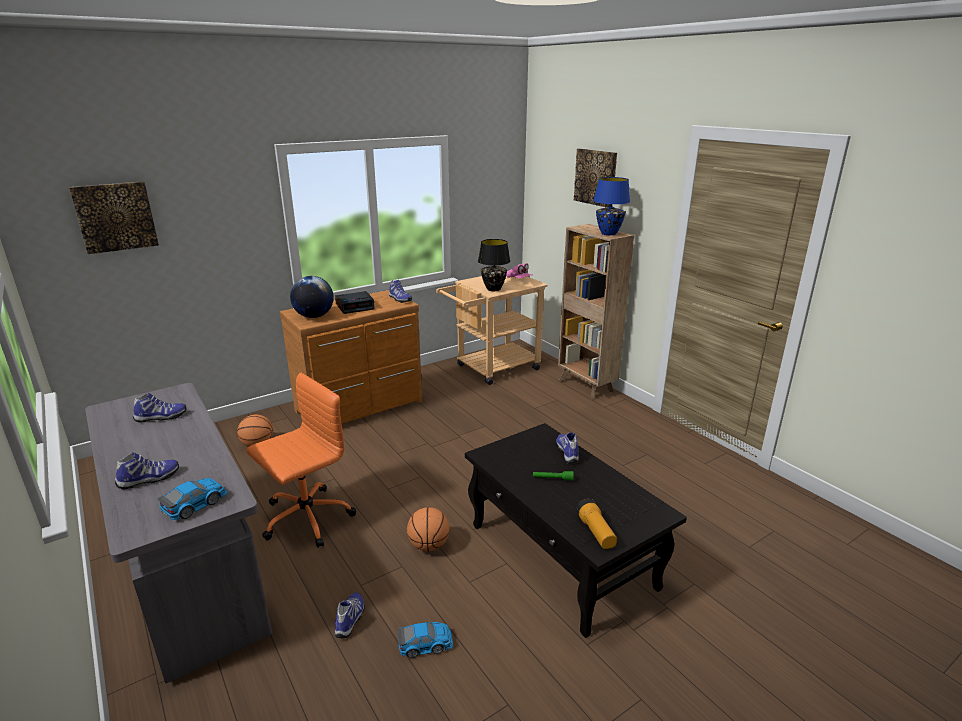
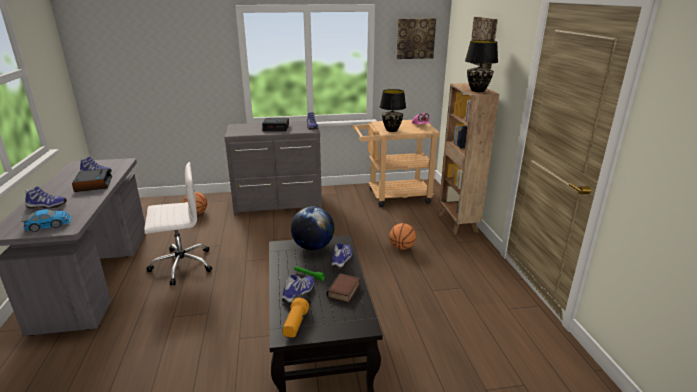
camera: 25 degrees right, 0 degrees up
picture [69,182,159,254] -> picture moved to [396,18,436,59]
orange office chair [247,373,356,548] -> white office chair [144,162,212,285]
brown dresser [280,290,422,424] -> grey dresser [224,121,322,215]
globe [290,276,334,318] -> globe moved to [291,207,334,250]
shoe [335,593,365,639] -> shoe moved to [282,274,314,304]
toy car [398,621,453,658] -> none
basketball [407,507,450,552] -> basketball moved to [389,223,416,250]
blue table lamp [593,177,630,235] -> black table lamp [465,40,498,92]
none -> alarm clock [72,168,112,192]
none -> book [327,273,360,303]

